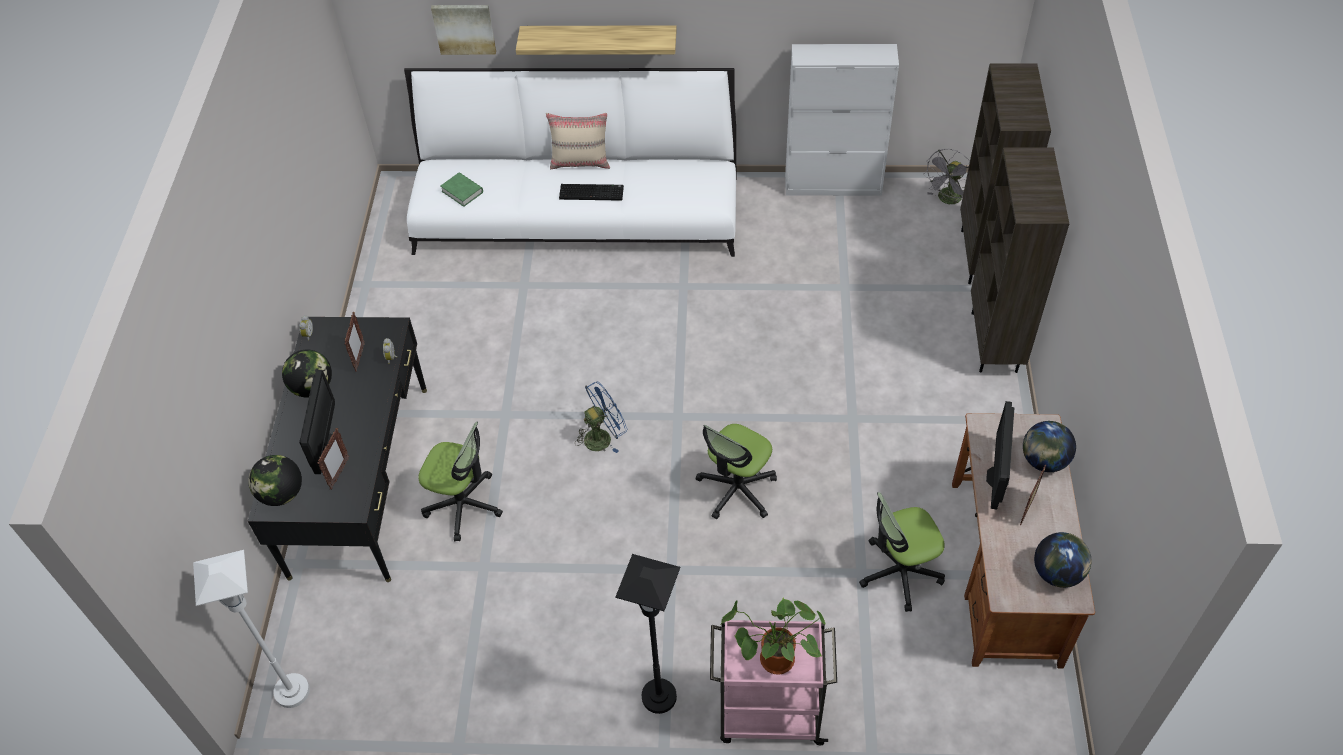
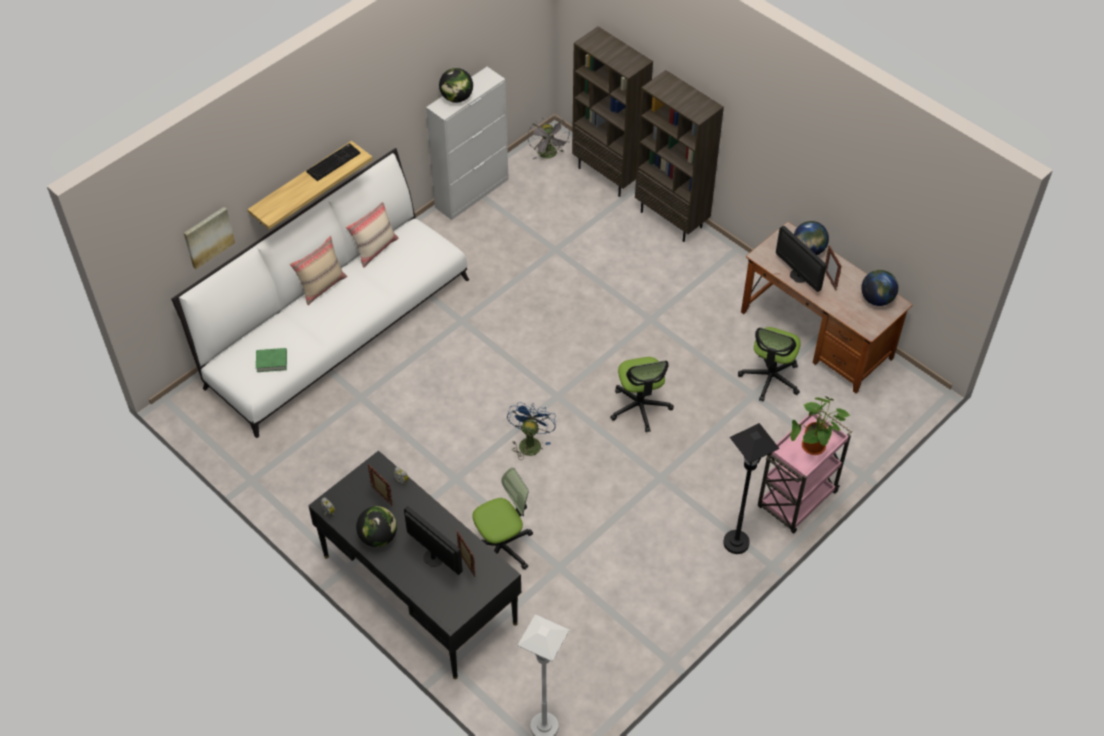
camera: 50 degrees left, 0 degrees up
globe [248,455,302,506] -> globe moved to [439,68,473,103]
keyboard [559,184,624,201] -> keyboard moved to [307,143,360,181]
none -> beige pillow [346,202,399,268]

